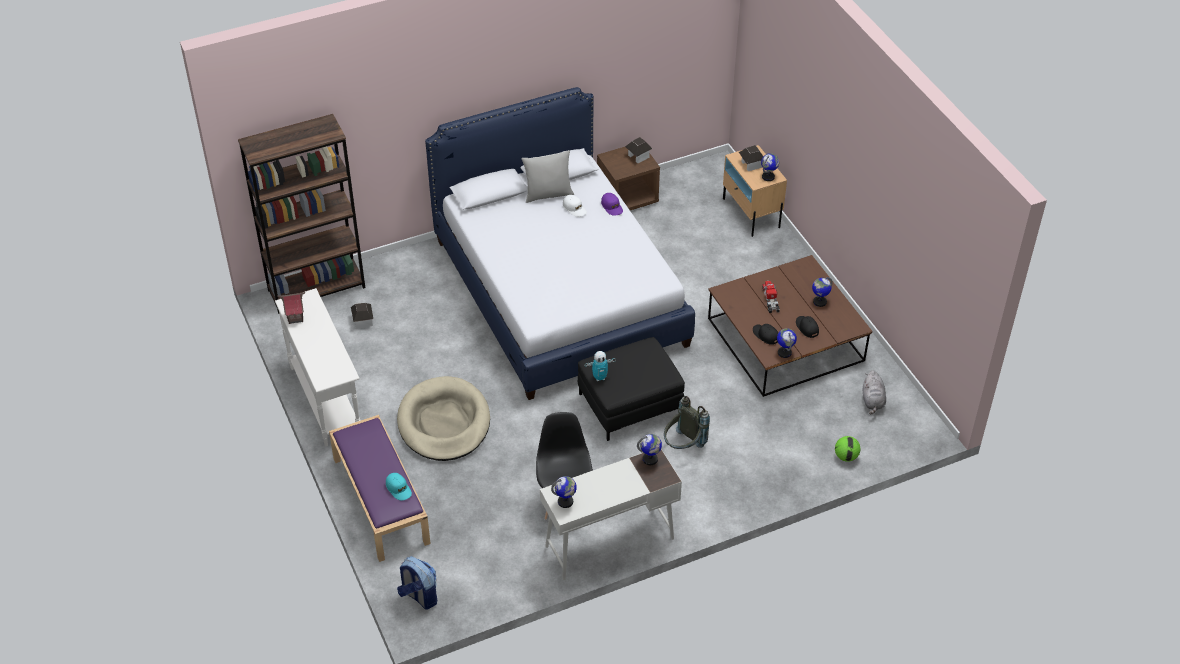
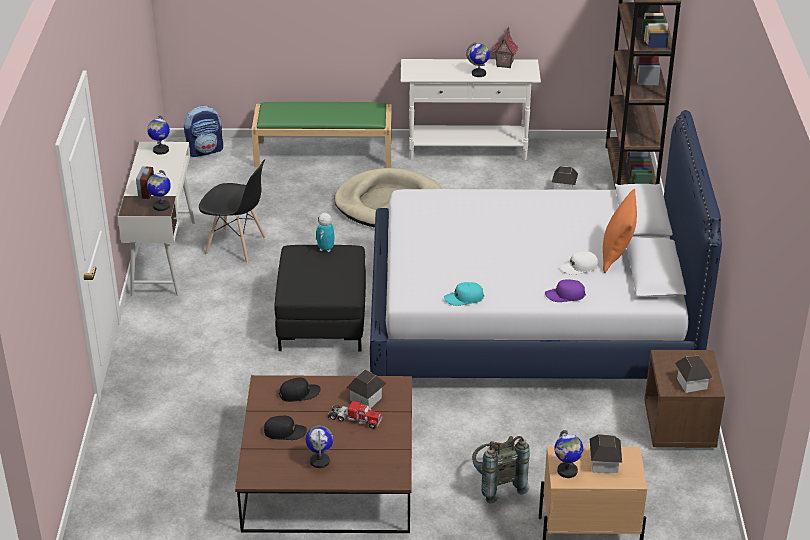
camera: 115 degrees right, 10 degrees down
purple bench [329,415,431,562] -> green bench [251,102,392,168]
turquoise cap [386,473,412,500] -> turquoise cap moved to [444,282,484,306]
grey pillow [522,150,574,203] -> orange pillow [603,189,637,273]
grey backpack [664,396,710,449] -> grey backpack moved to [472,436,530,503]
globe [777,328,797,358] -> globe moved to [466,42,490,77]
football [835,436,860,462] -> none
grey plush toy [863,370,886,415] -> none
none -> alarm clock [136,166,154,199]
none -> toy house [346,369,387,409]

